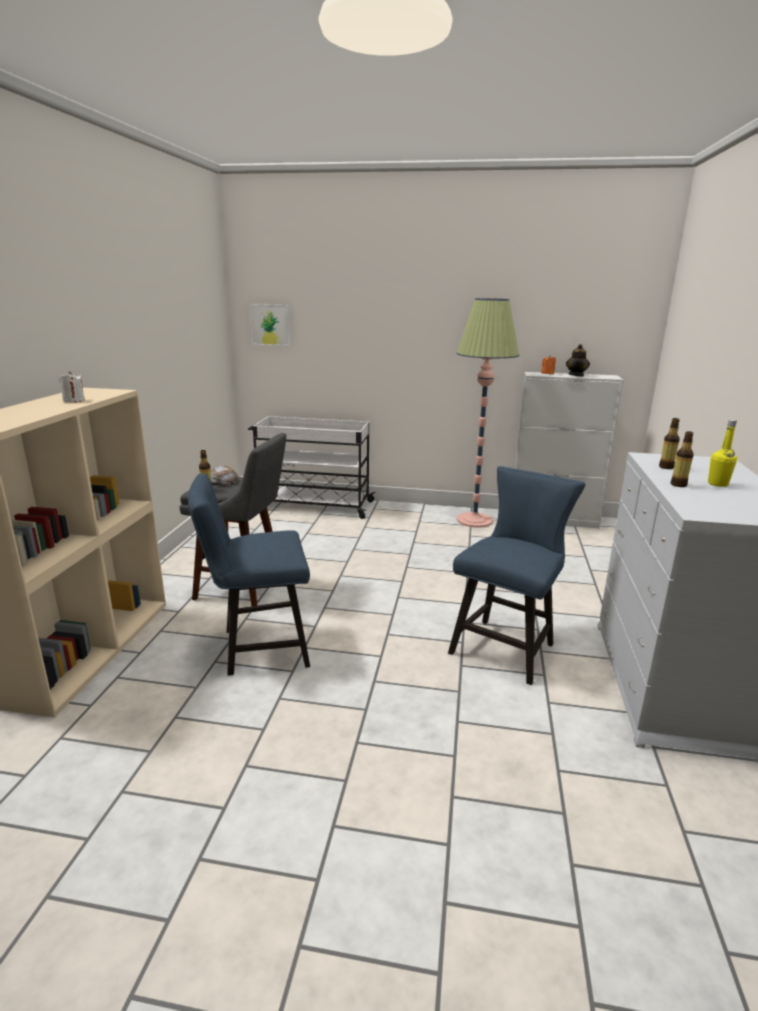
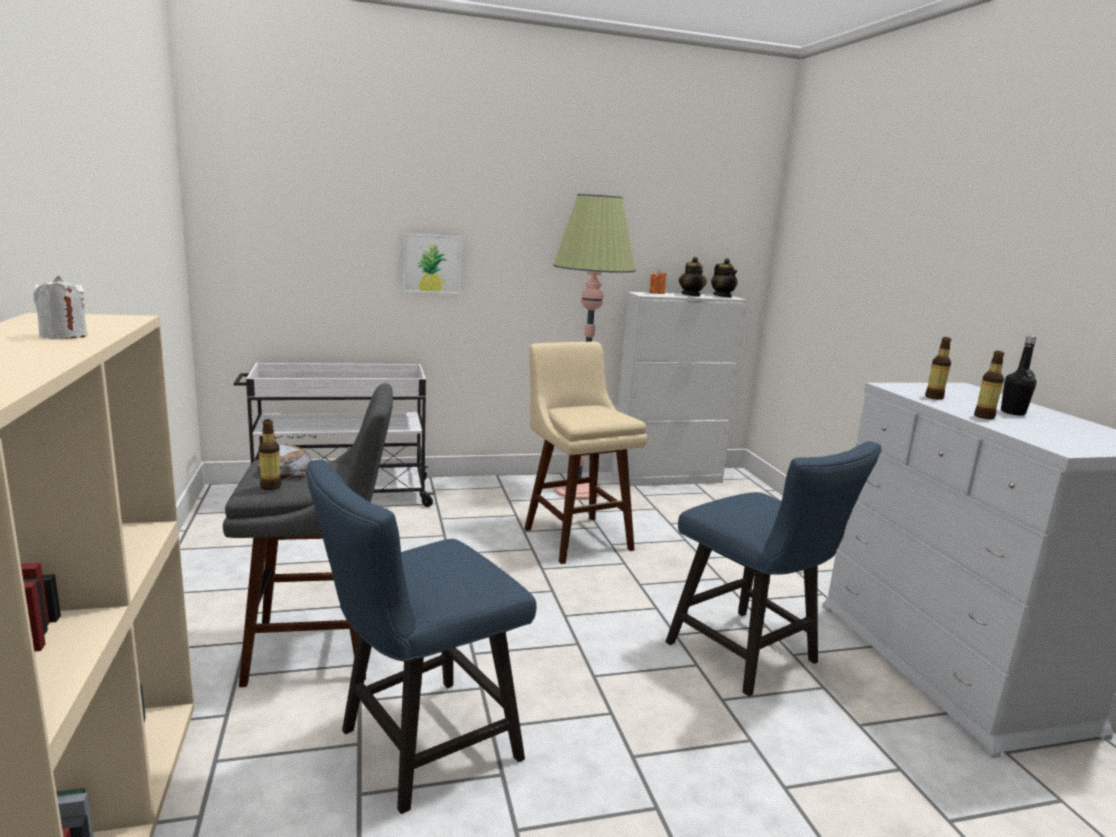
camera: 25 degrees left, 5 degrees down
picture [250,304,290,346] -> picture moved to [403,233,462,294]
blue chair [448,466,586,685] -> blue chair turned 135 degrees clockwise [666,441,882,696]
yellow bottle [708,420,737,487] -> black bottle [1001,336,1037,415]
none -> beige stool [524,342,647,564]
none -> teapot [711,258,738,297]

